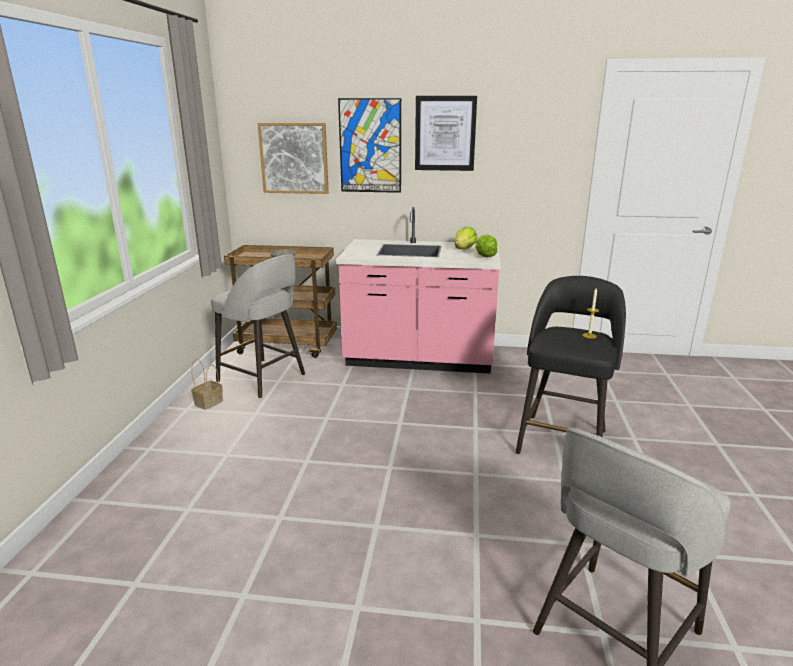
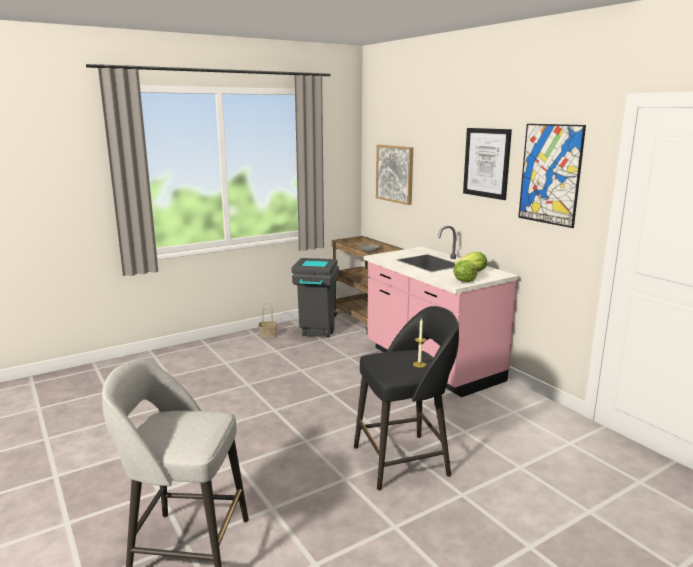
camera: 50 degrees right, 5 degrees down
grey stool [211,254,305,398] -> grey trash can [292,258,339,337]
picture [338,98,401,193] -> picture moved to [518,124,586,228]

